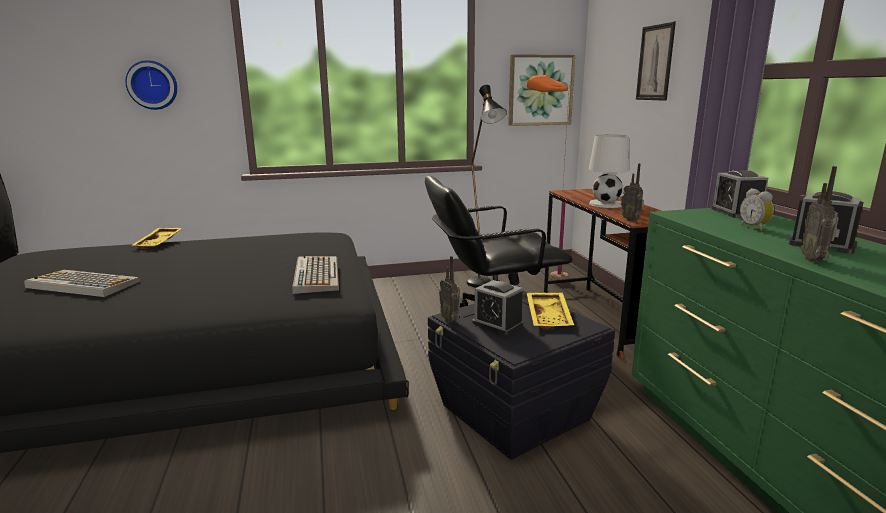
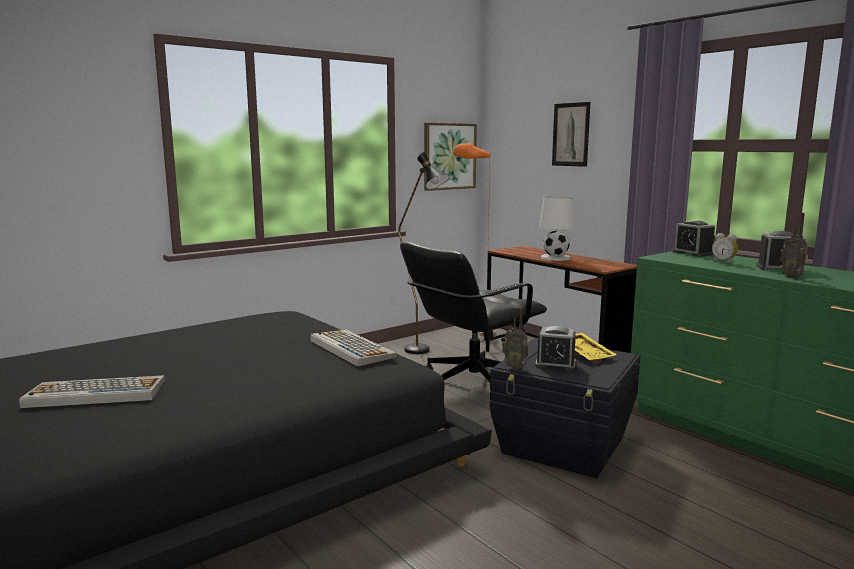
camera: 25 degrees left, 5 degrees down
wall clock [126,60,177,110] -> none
yellow tray [131,228,182,249] -> none
radio [621,163,644,221] -> none

